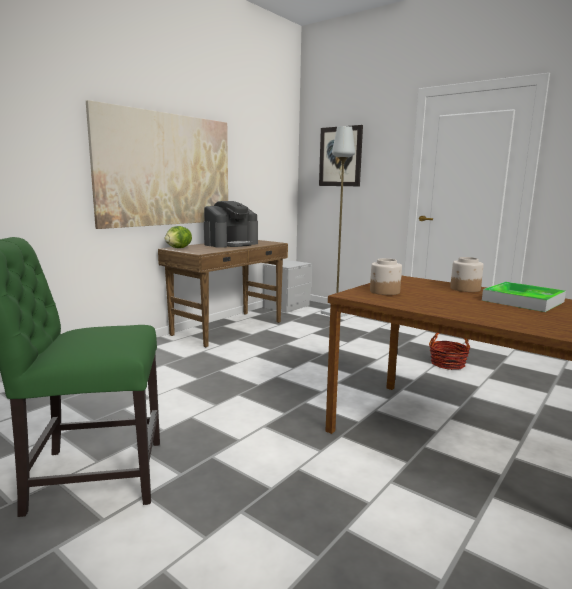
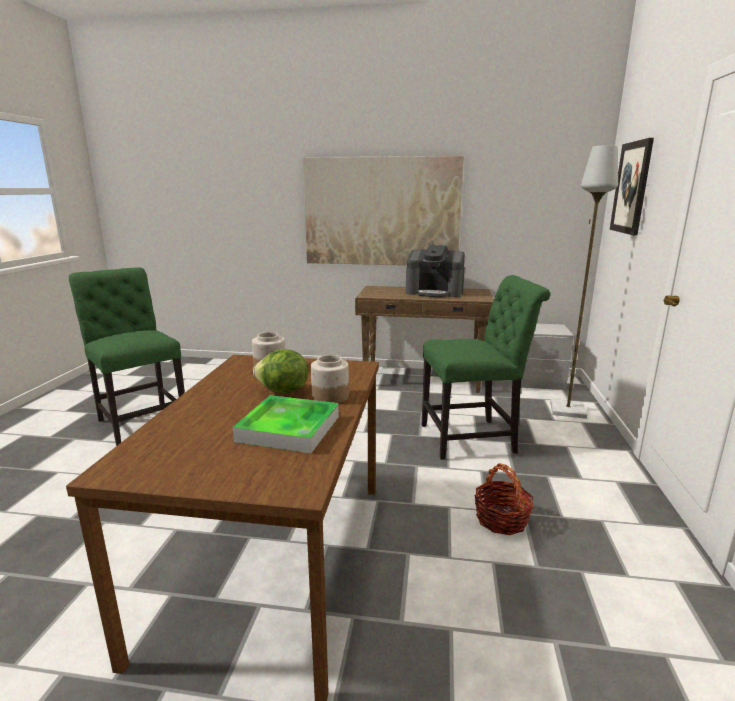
camera: 60 degrees right, 5 degrees up
lettuce [165,226,192,248] -> lettuce moved to [253,349,308,394]
none -> green chair [422,275,551,460]

